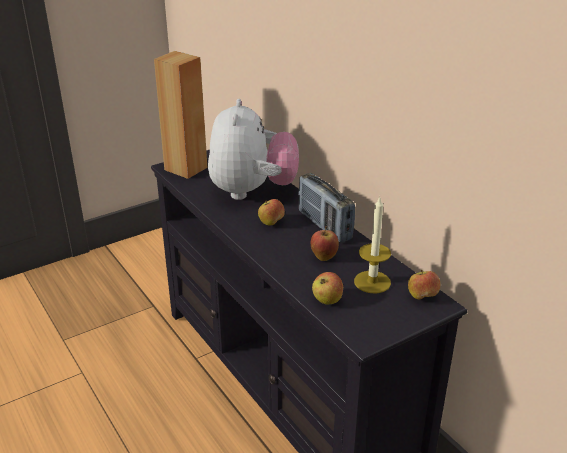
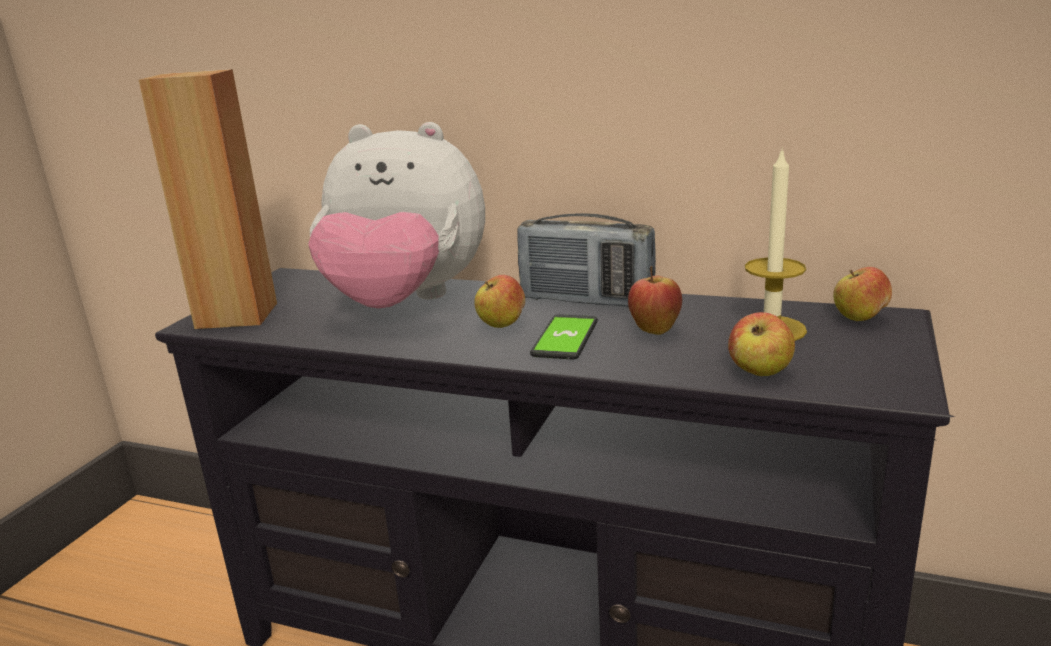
camera: 35 degrees left, 10 degrees down
plush toy [208,99,299,200] -> plush toy turned 135 degrees clockwise [308,122,485,308]
none -> phone [530,314,598,359]

